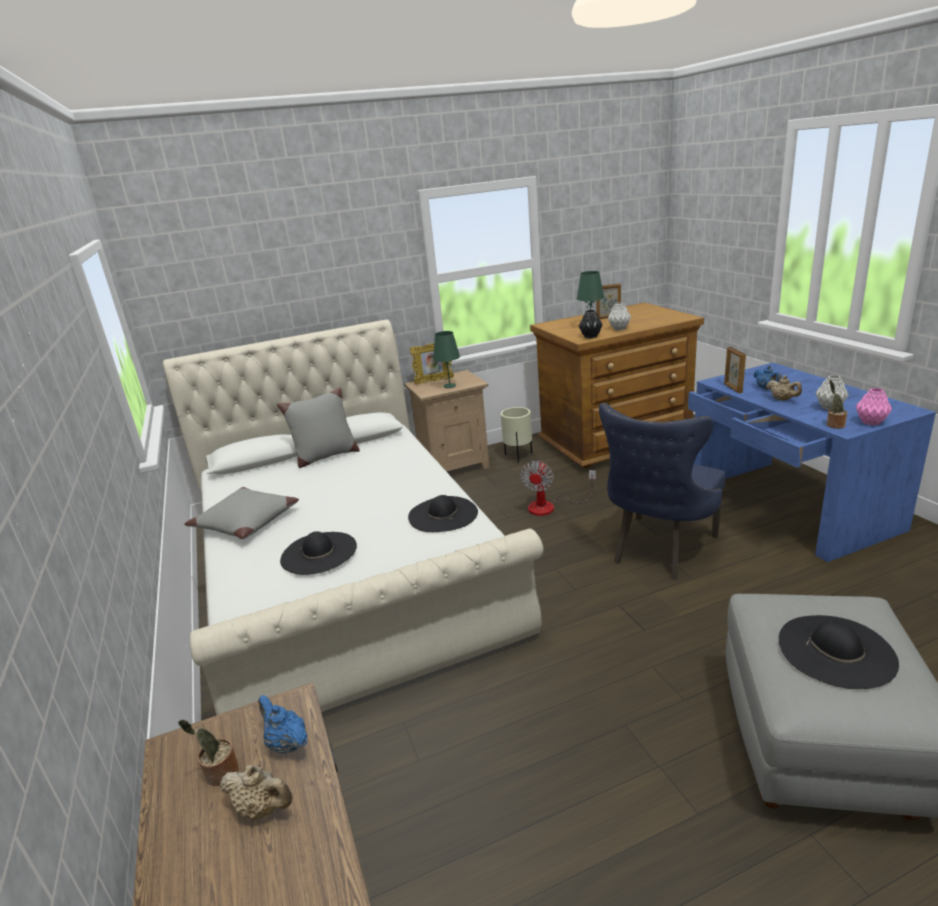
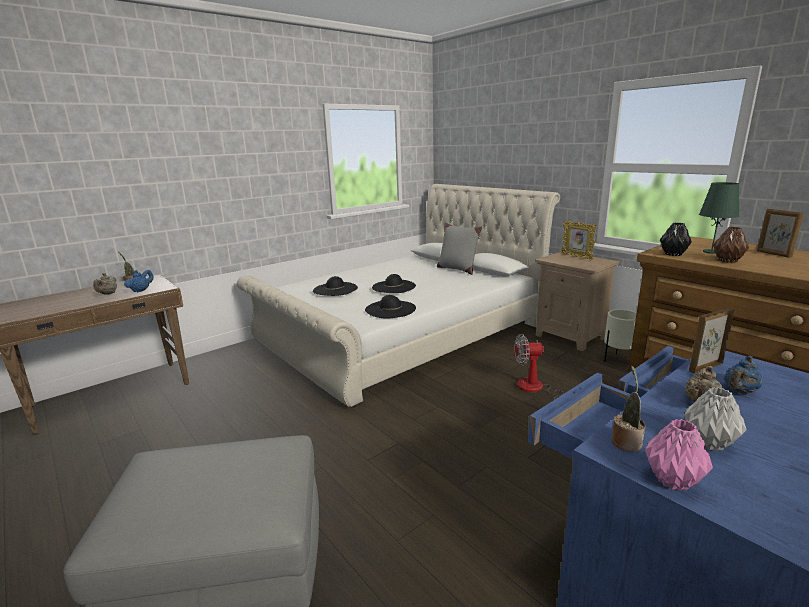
camera: 70 degrees right, 5 degrees down
grey pillow [184,487,299,539] -> none
green table lamp [433,331,460,388] -> none
blue chair [599,403,725,579] -> none
grey vase [608,303,631,330] -> brown vase [713,227,749,263]
black hat [779,615,899,689] -> black hat moved to [372,274,416,293]

